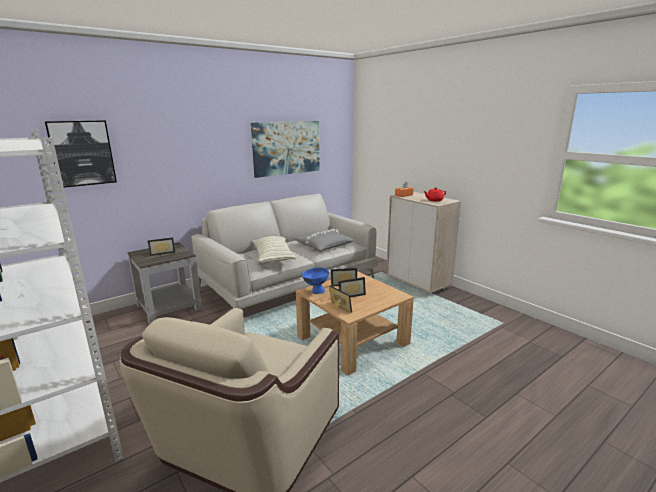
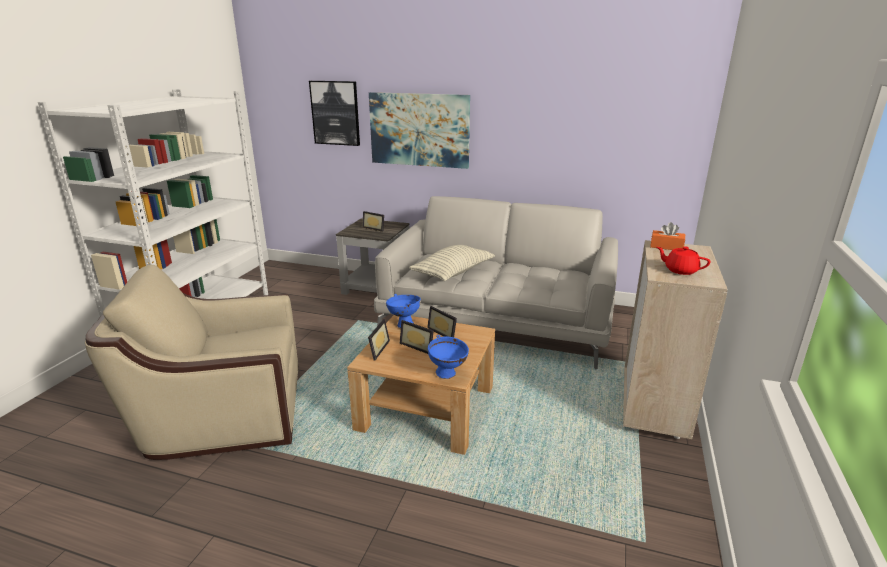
camera: 55 degrees right, 5 degrees up
picture [251,121,320,178] -> picture moved to [369,92,470,169]
grey pillow [294,229,354,251] -> none
none -> blue bowl [427,335,469,379]

